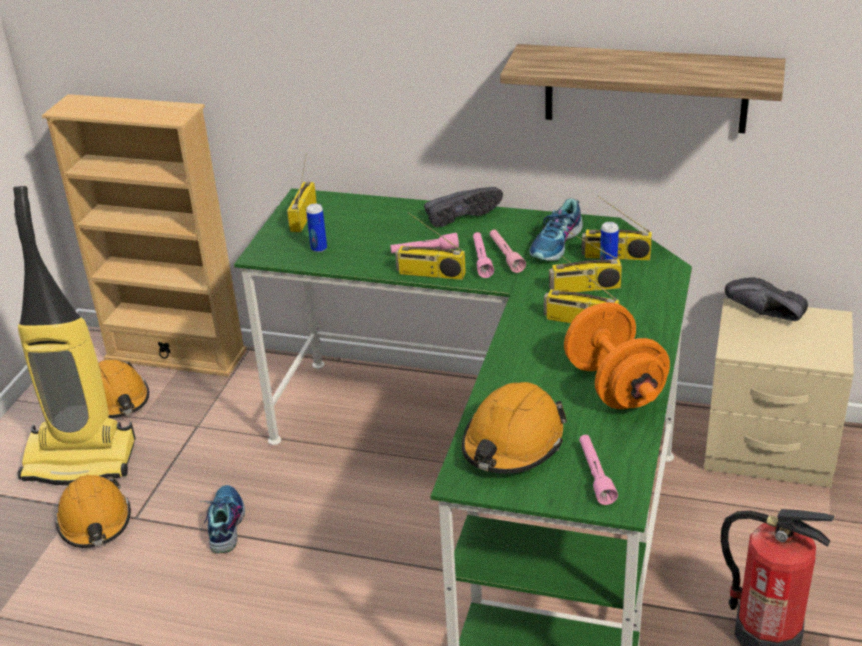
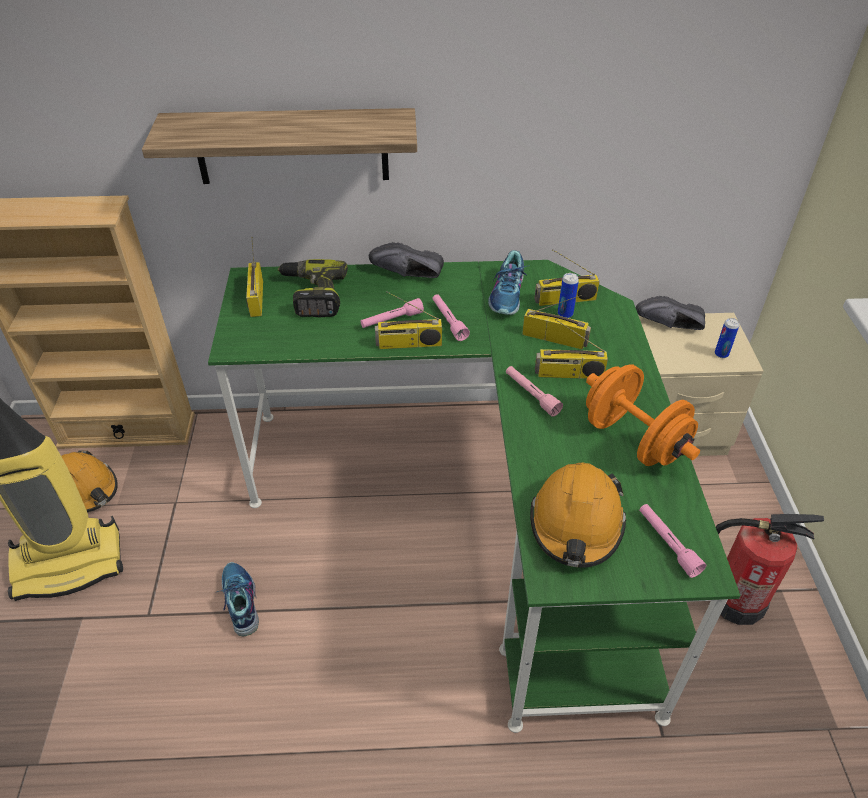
camera: 20 degrees left, 10 degrees up
orange hard hat [55,475,131,548] -> none
can [306,204,327,252] -> can moved to [715,318,739,358]
black shoe [424,187,503,228] -> black shoe turned 135 degrees counterclockwise [369,242,444,278]
pink flashlight [490,229,526,273] -> pink flashlight moved to [506,366,563,417]
shelf [500,44,786,133] -> shelf moved to [142,108,417,184]
radio [549,229,622,292] -> radio turned 135 degrees counterclockwise [522,295,591,349]
none -> power drill [278,259,348,317]

